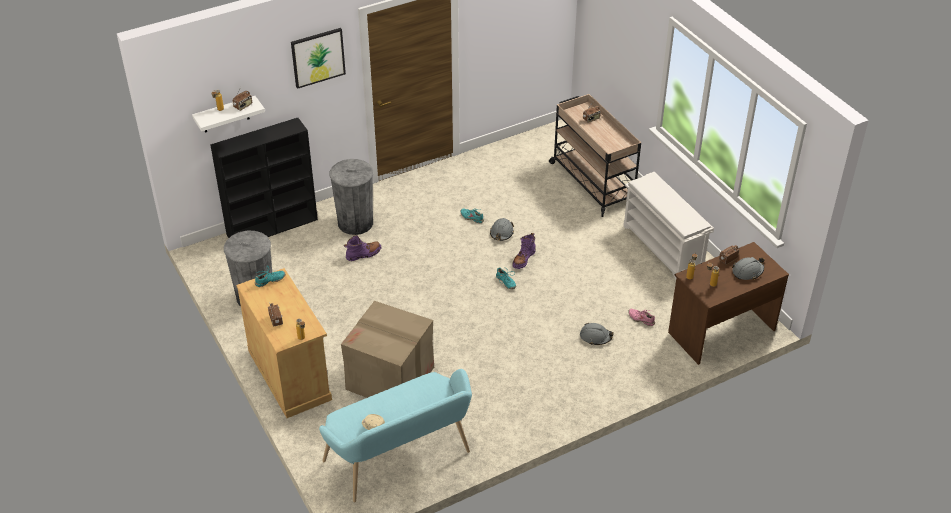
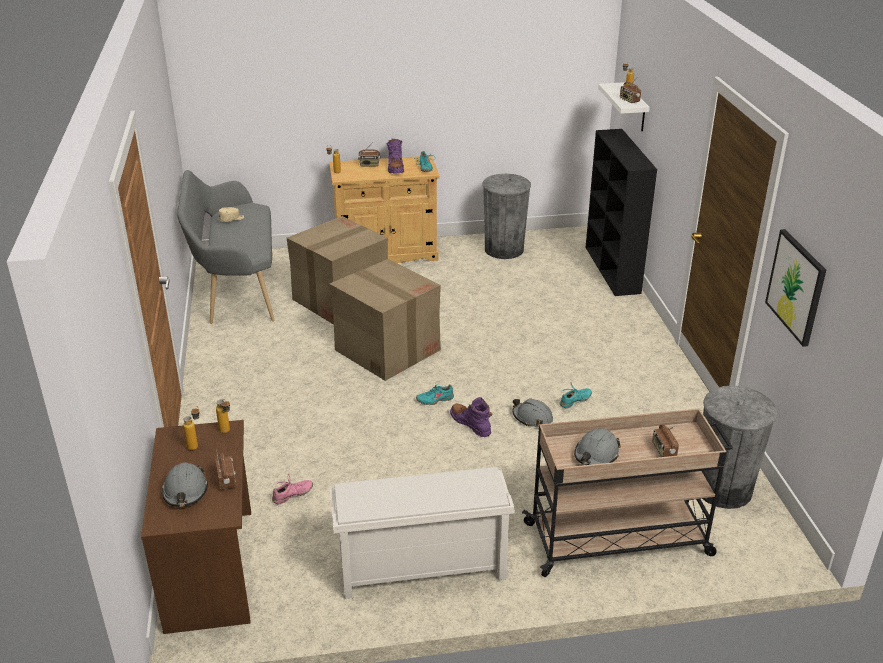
camera: 110 degrees right, 10 degrees down
picture [291,28,346,89] -> picture moved to [765,229,826,347]
turquoise bench [319,369,472,502] -> grey bench [177,170,275,324]
grey trash can [330,159,373,235] -> grey trash can moved to [702,386,778,509]
purple boot [344,235,381,261] -> purple boot moved to [387,139,404,174]
grey hard hat [580,323,614,345] -> grey hard hat moved to [574,428,621,465]
none -> cardboard box [329,259,441,381]

